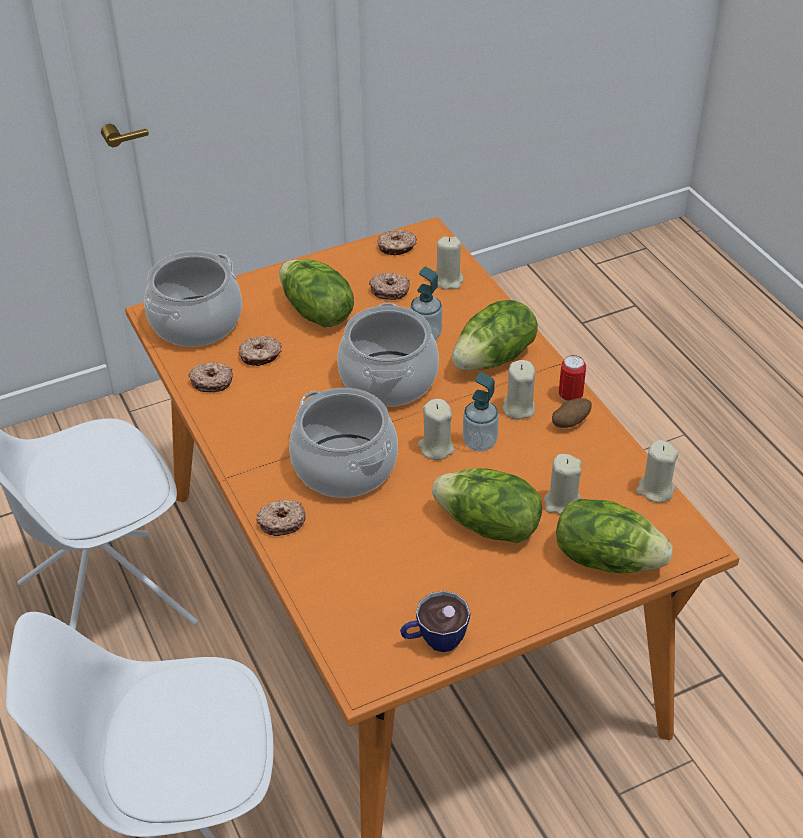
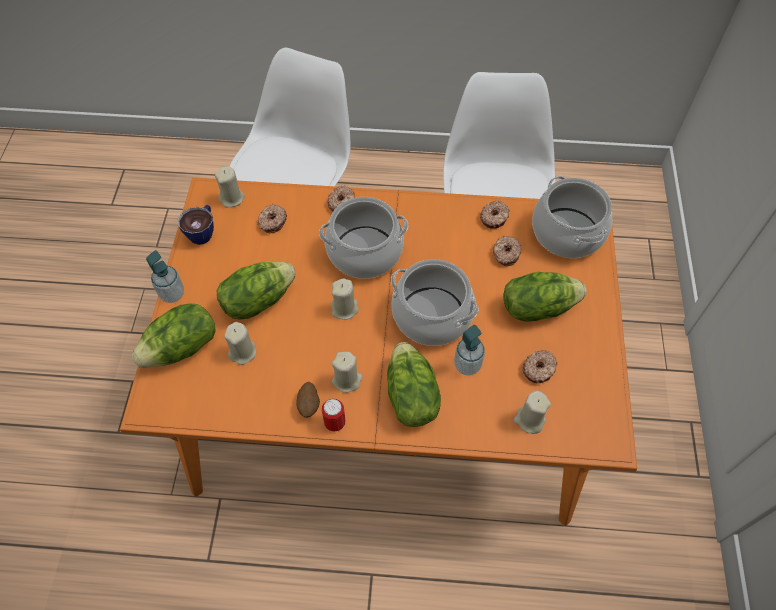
camera: 120 degrees right, 15 degrees up
donut [377,229,417,256] -> donut moved to [258,204,287,233]
soap dispenser [463,372,499,452] -> soap dispenser moved to [146,250,184,303]
beige candle [636,440,679,503] -> beige candle moved to [215,166,245,207]

